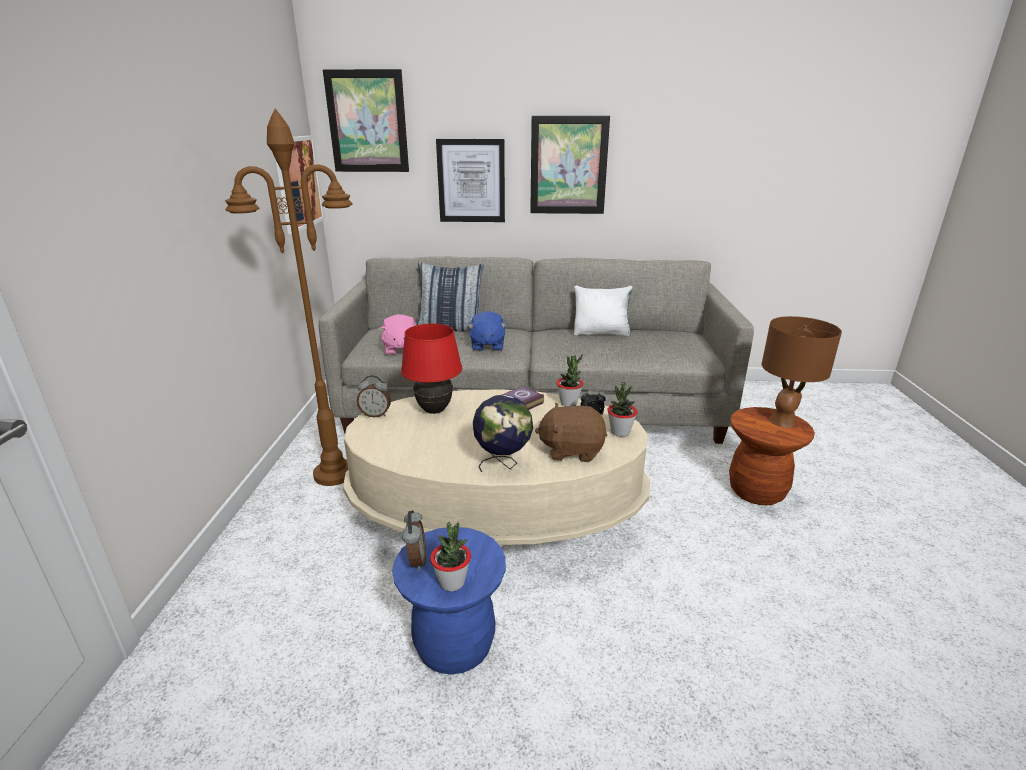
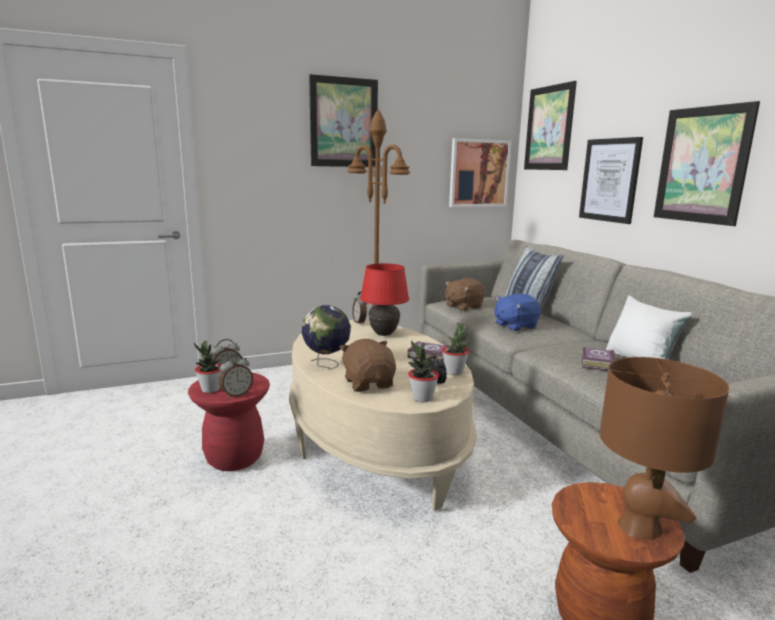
camera: 65 degrees right, 10 degrees down
pink plush toy [378,314,416,355] -> brown plush toy [445,278,485,311]
blue stool [392,527,506,675] -> red stool [188,373,270,471]
none -> alarm clock [219,354,253,398]
none -> picture [309,74,378,167]
none -> book [582,348,616,371]

